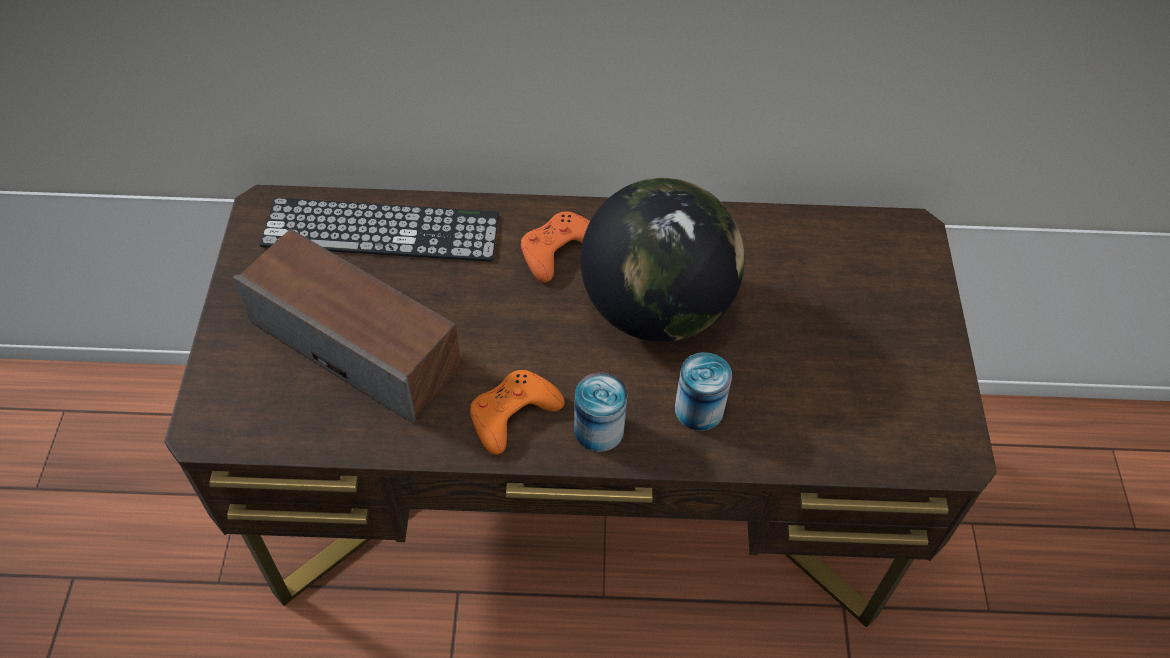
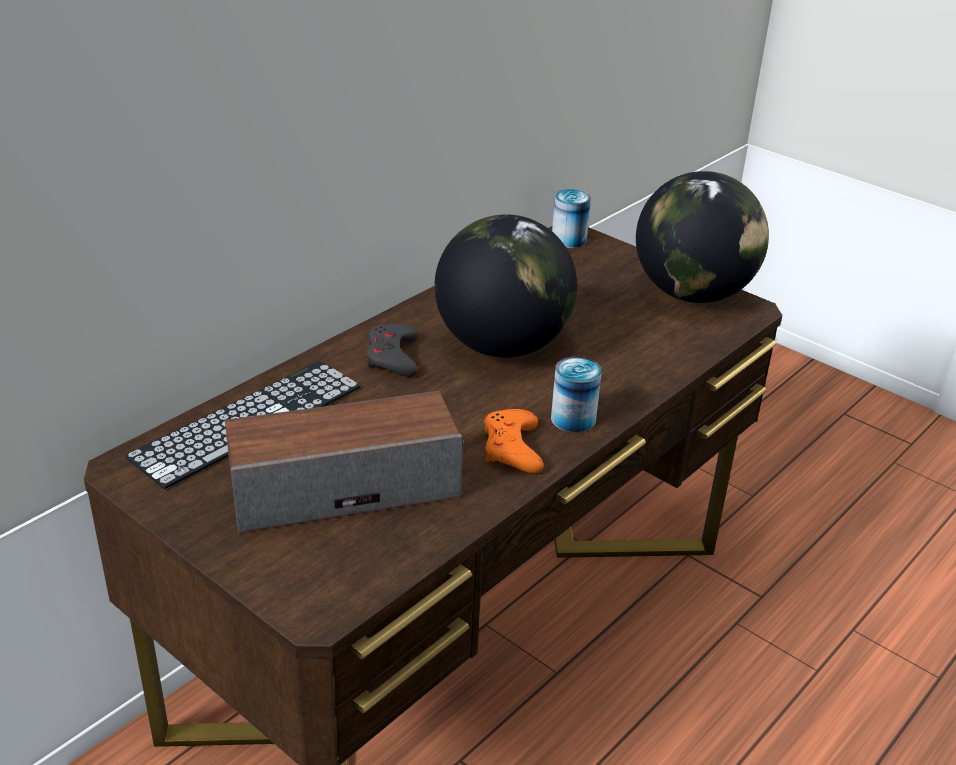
camera: 50 degrees left, 20 degrees down
orange game controller [521,211,590,282] -> grey game controller [366,323,419,377]
can [675,352,732,431] -> can moved to [552,189,591,248]
none -> globe [636,171,769,303]

